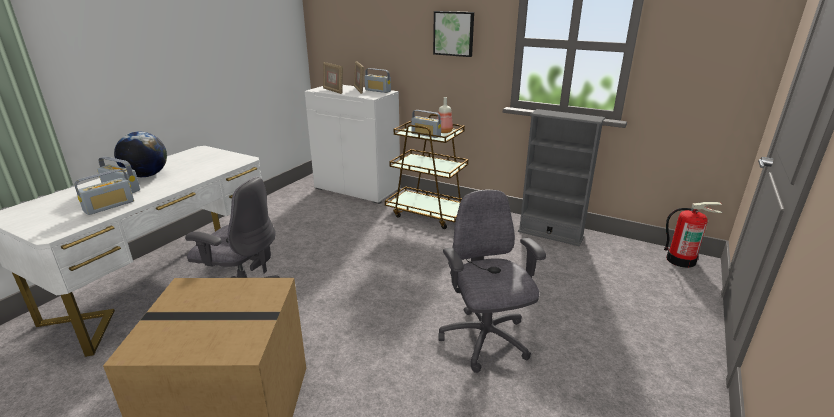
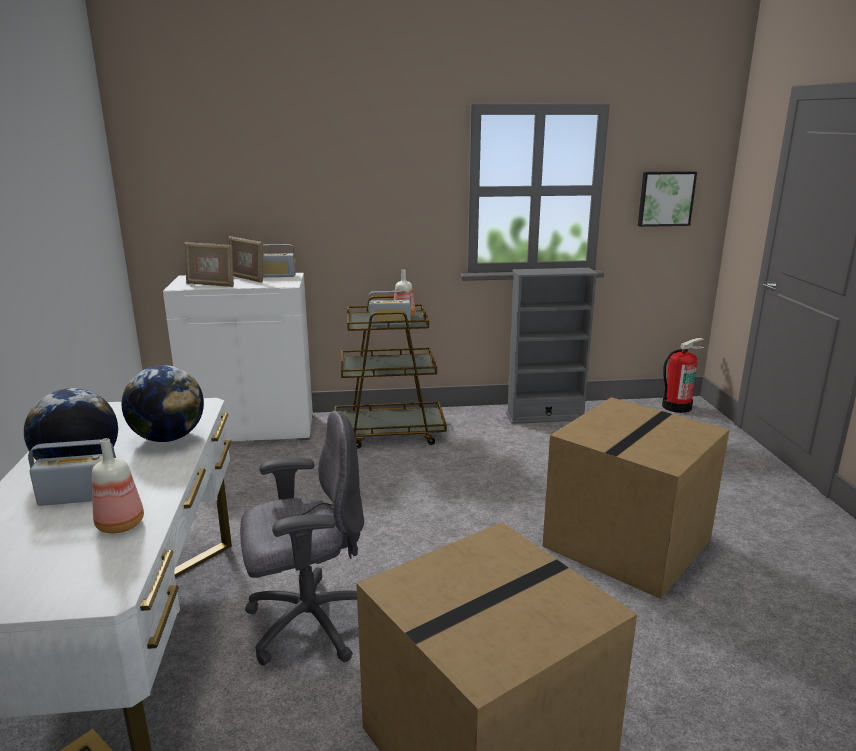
camera: 35 degrees left, 5 degrees down
radio [74,169,134,215] -> bottle [92,438,144,533]
picture [433,11,474,57] -> picture moved to [638,171,697,227]
grey office chair [438,190,546,373] -> cardboard box [542,397,730,599]
none -> globe [122,365,204,442]

